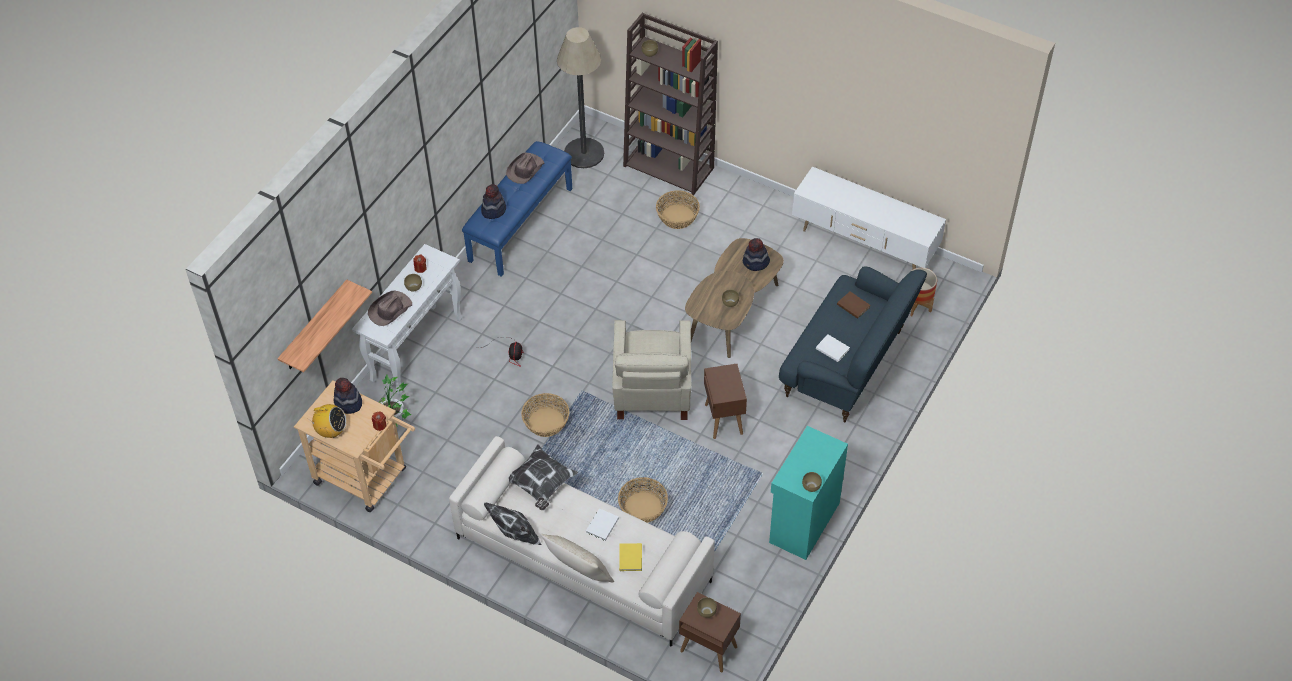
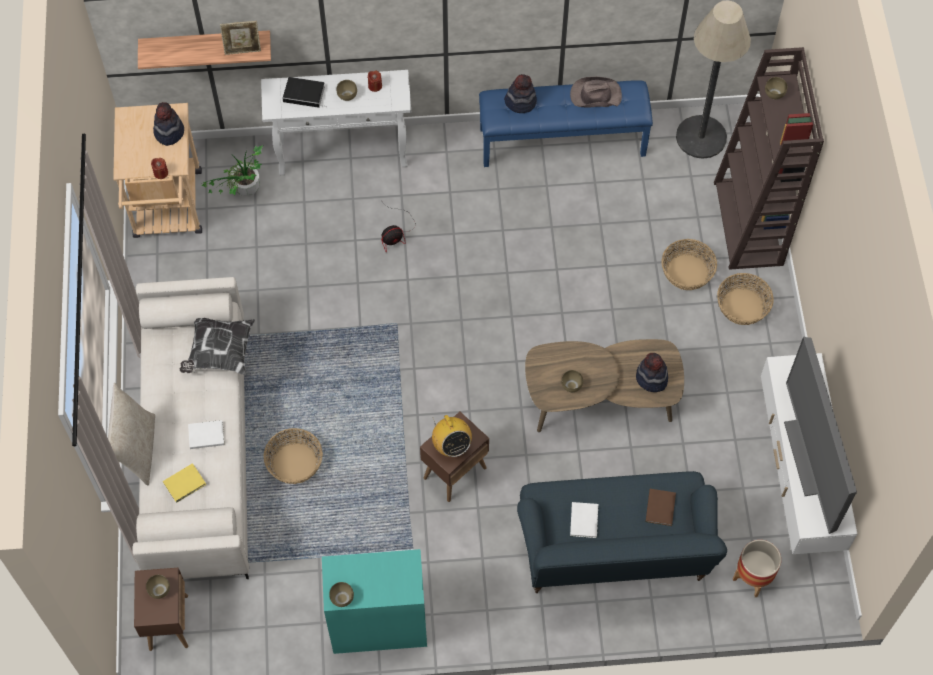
camera: 55 degrees right, 10 degrees up
radio [307,404,347,438] -> radio moved to [432,415,472,457]
brown hat [368,291,412,326] -> book [283,77,327,108]
pillow [484,502,542,545] -> none
basket [521,393,569,437] -> basket moved to [717,273,774,325]
beige armchair [612,320,691,420] -> none
none -> picture frame [220,21,261,55]
none -> television [784,337,857,534]

